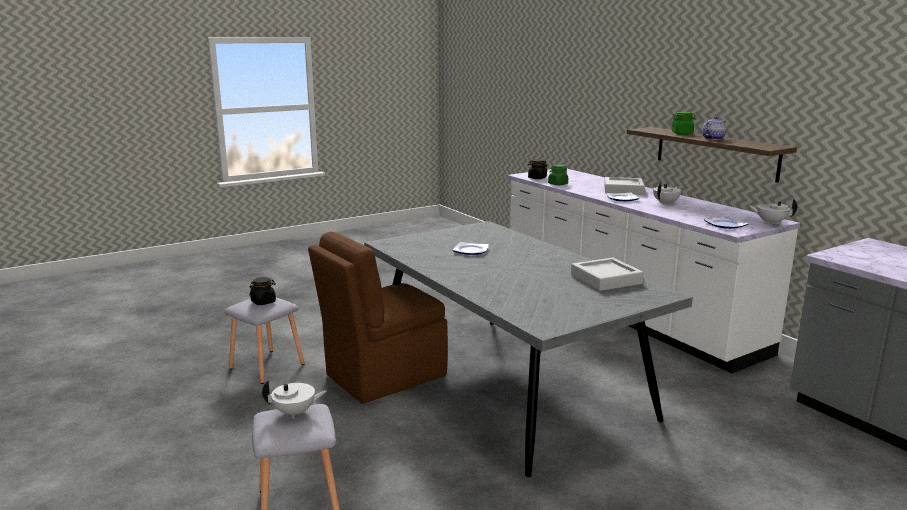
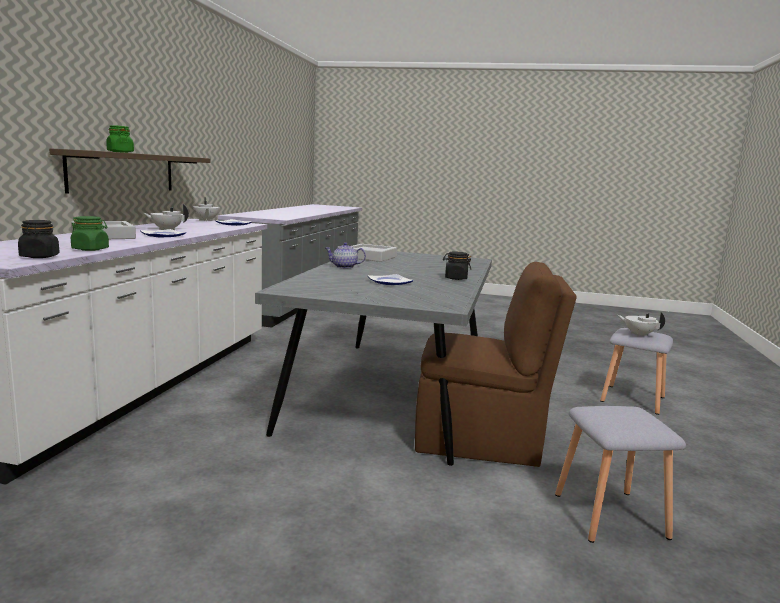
camera: 135 degrees left, 5 degrees down
black jar [249,277,276,305] -> black jar moved to [443,252,471,280]
teapot [702,116,726,140] -> teapot moved to [325,242,366,268]

